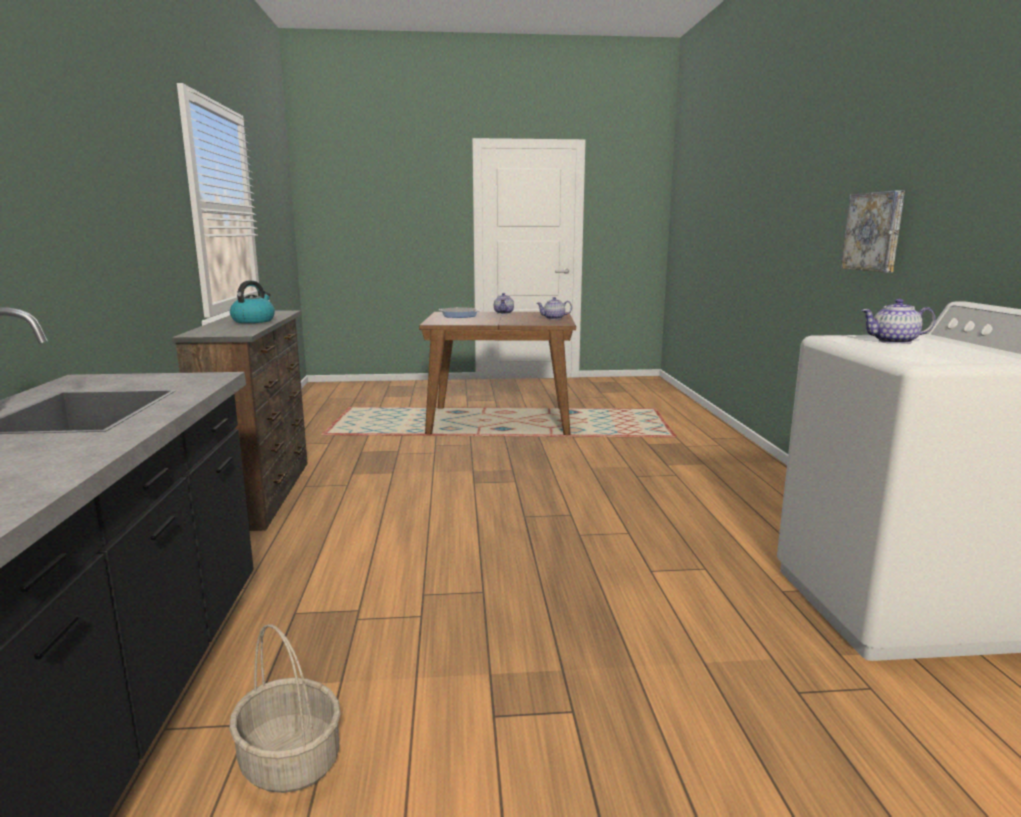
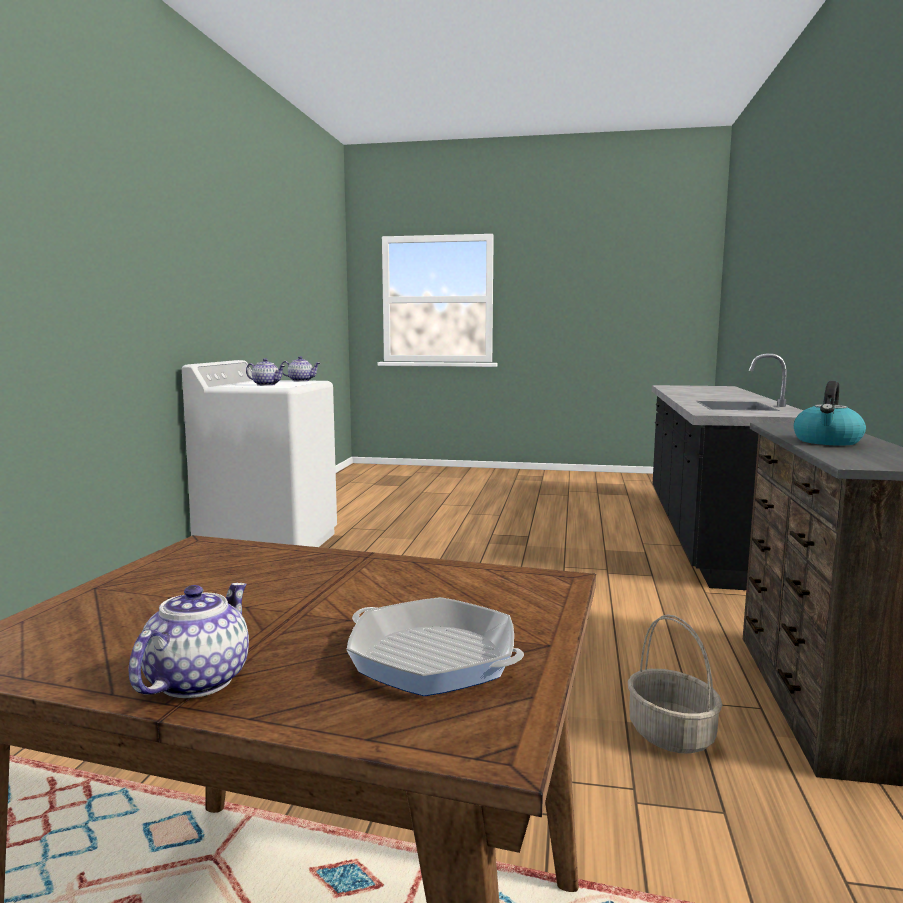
camera: 165 degrees left, 5 degrees down
basket [229,624,341,793] -> basket moved to [628,614,723,754]
teapot [537,297,572,320] -> teapot moved to [281,356,320,382]
picture [841,190,905,273] -> none

